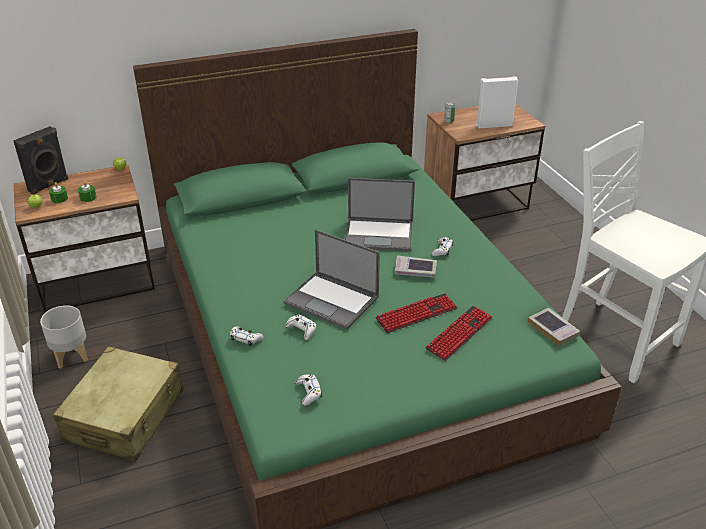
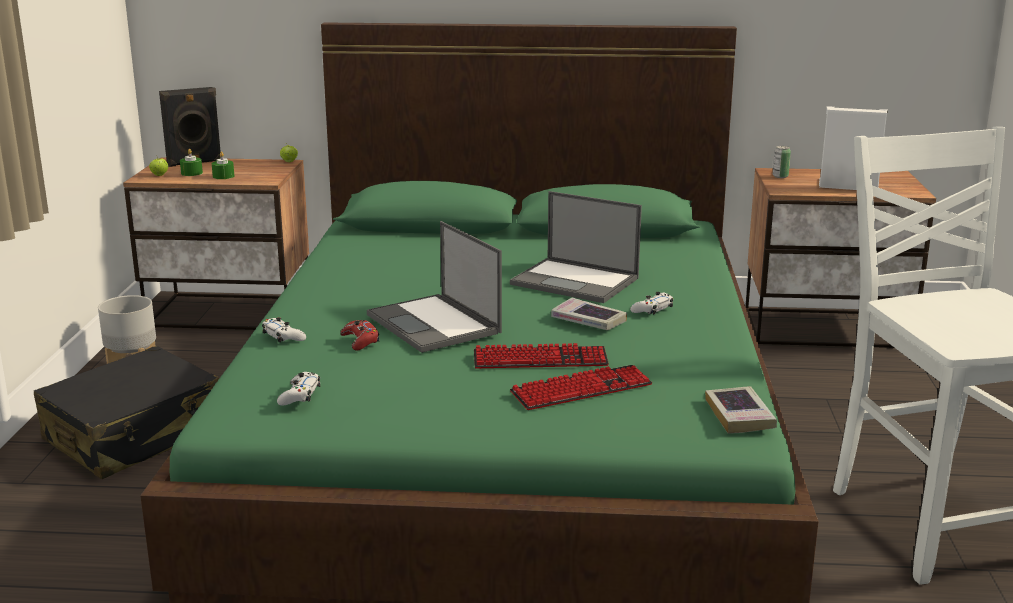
camera: 25 degrees right, 15 degrees down
beige suitcase [53,346,183,461] -> black suitcase [34,346,219,479]
white game controller [285,314,316,340] -> red game controller [340,320,379,351]

